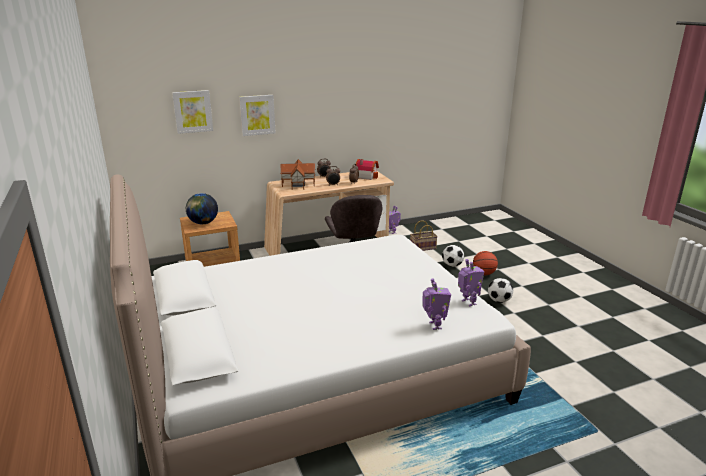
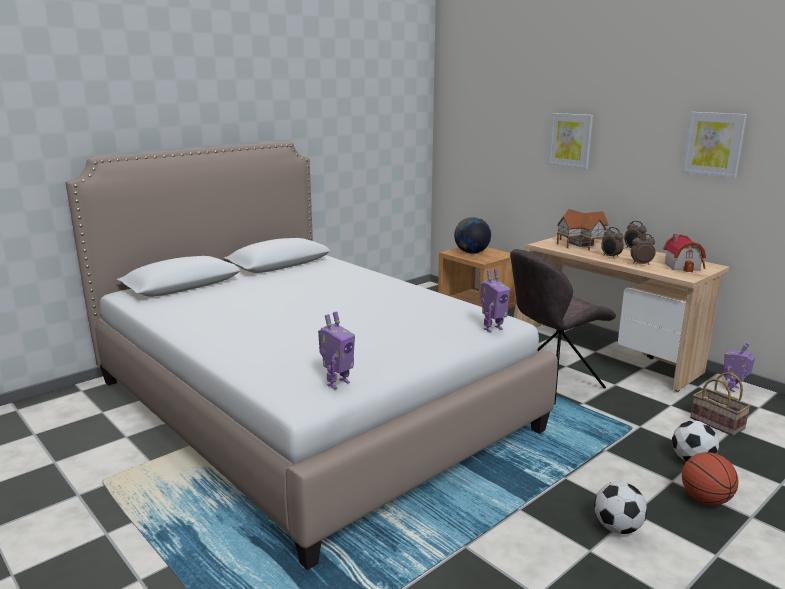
camera: 70 degrees right, 5 degrees down
picture [172,90,213,134] -> picture moved to [682,112,747,178]
toy robot [422,278,451,330] -> toy robot moved to [480,269,510,333]

